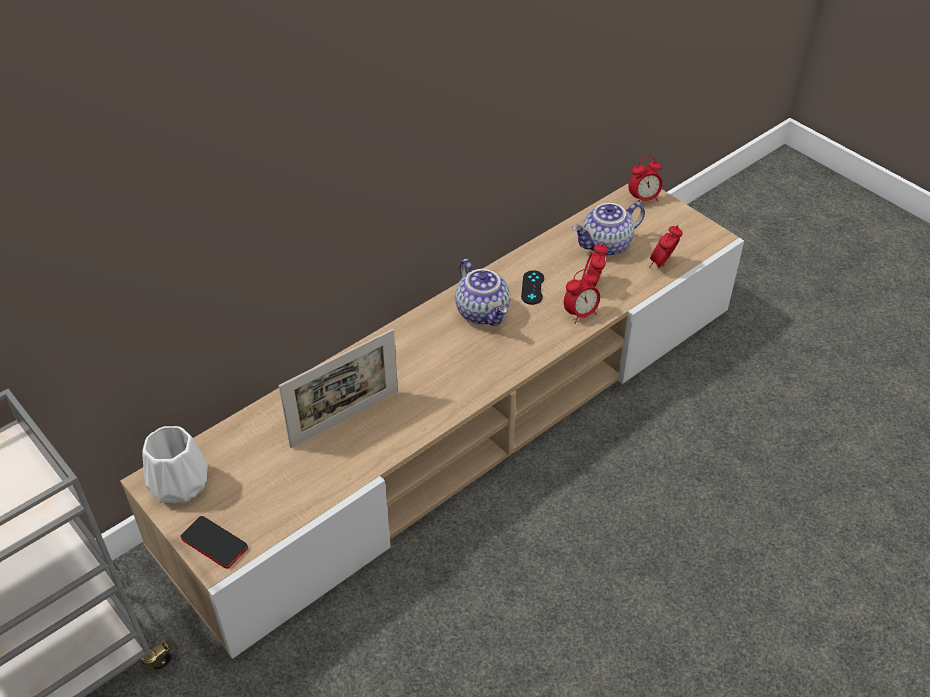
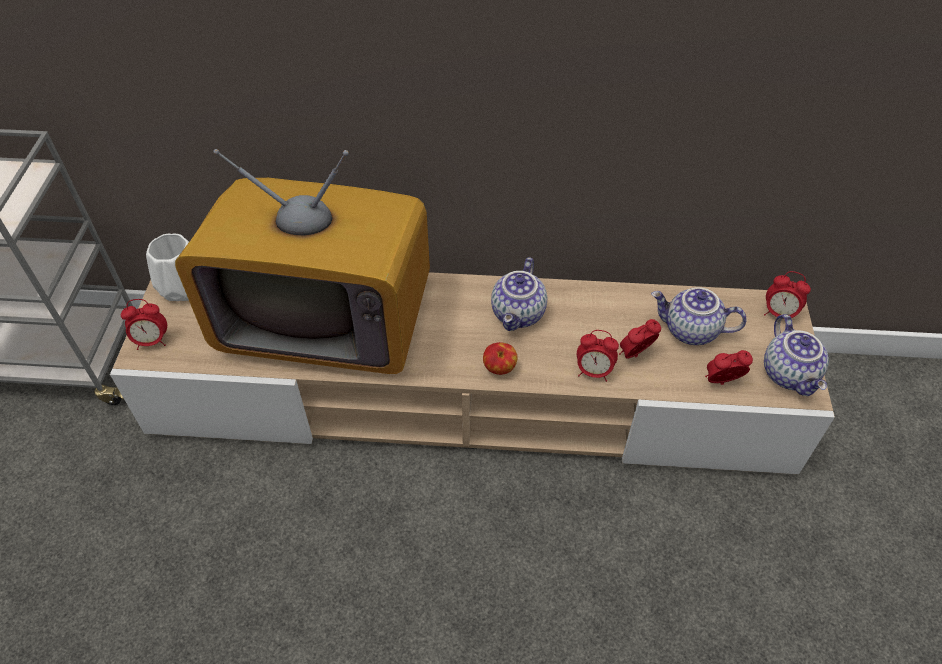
camera: 45 degrees right, 5 degrees up
phone [181,516,248,569] -> alarm clock [121,299,167,350]
picture frame [279,329,398,448] -> television [175,149,430,374]
black game controller [521,270,544,305] -> none
none -> apple [483,342,518,375]
none -> teapot [764,314,829,396]

